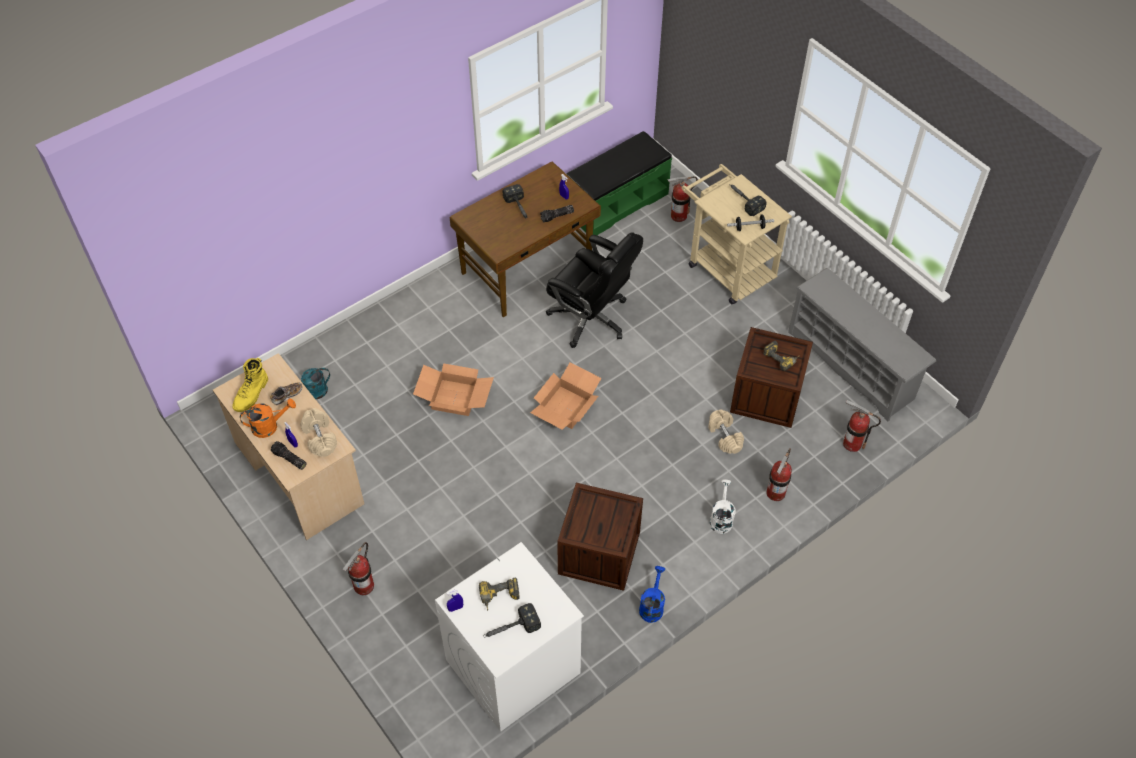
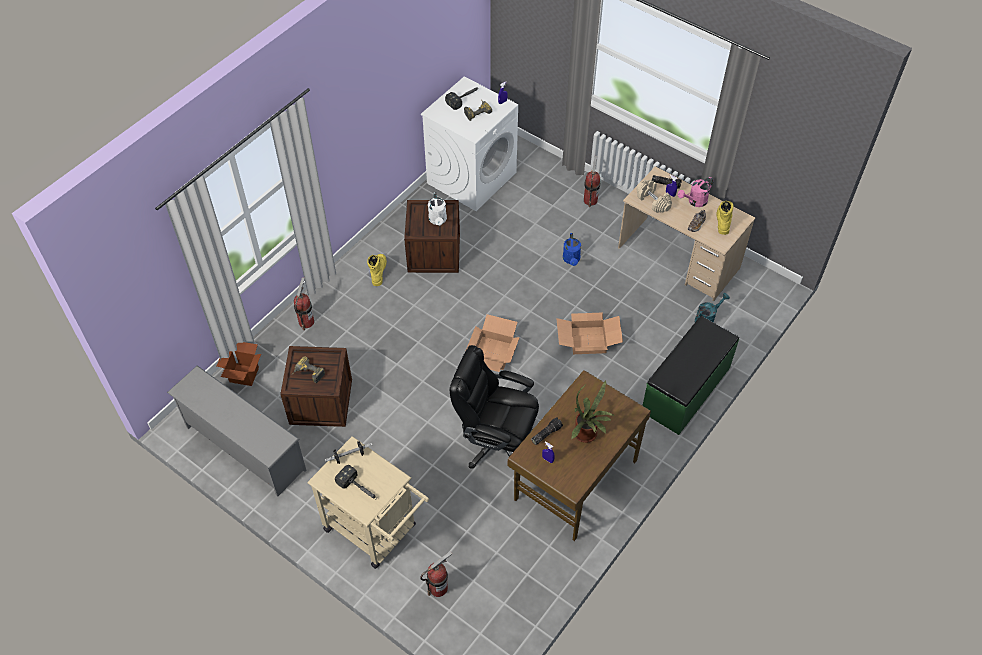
camera: 165 degrees right, 0 degrees up
orange watering can [240,399,296,438] -> pink watering can [678,177,714,207]
hammer [502,184,528,219] -> potted plant [571,381,615,443]
green bench [566,131,672,235] -> green bench moved to [642,316,739,435]
blue watering can [639,566,665,623] -> blue watering can moved to [563,233,581,266]
beige dumbbell [708,409,744,454] -> none
white watering can [710,479,736,534] -> white watering can moved to [428,192,447,225]
fire extinguisher [843,400,881,452] -> cardboard box [217,342,261,386]
none -> yellow boot [367,254,387,286]

